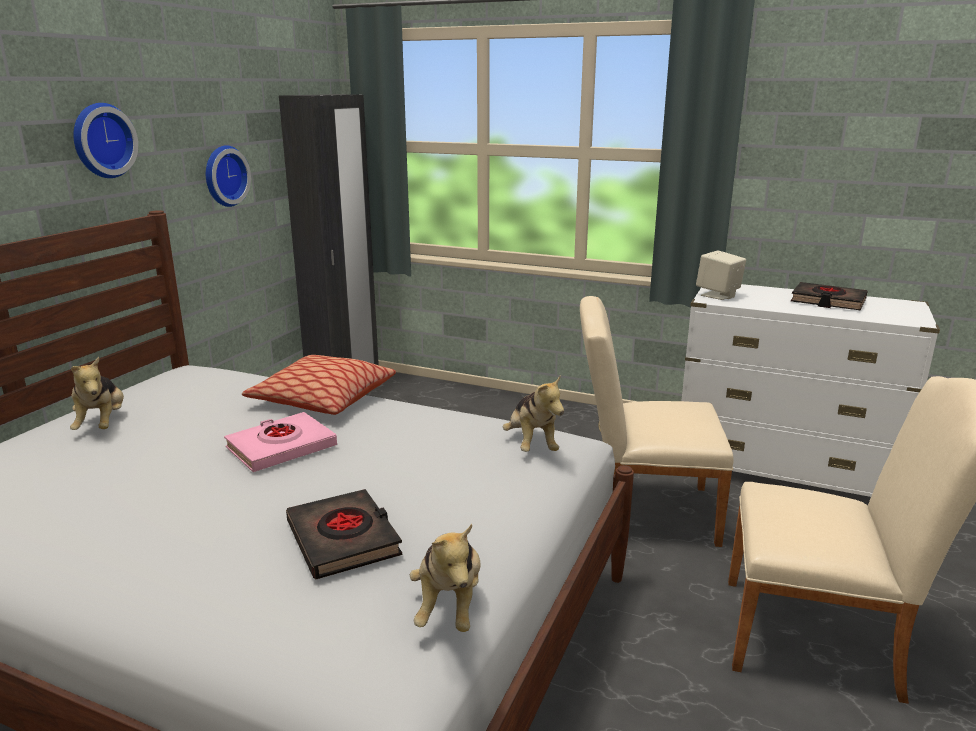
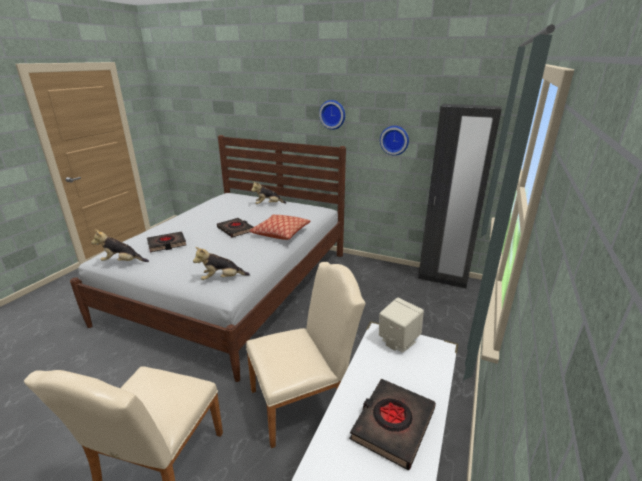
camera: 90 degrees right, 5 degrees up
pink book [224,412,337,472] -> black book [217,218,254,238]
beige chair [580,296,734,547] -> beige chair turned 60 degrees clockwise [246,262,366,448]

